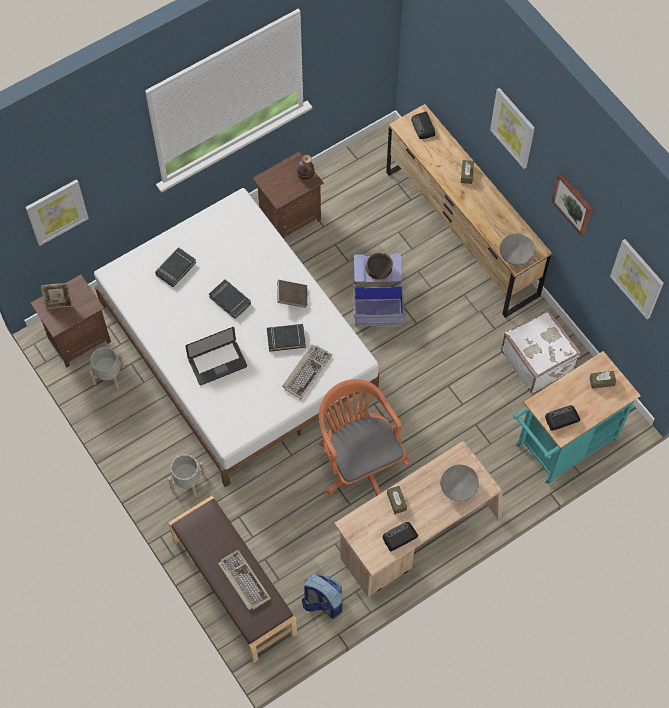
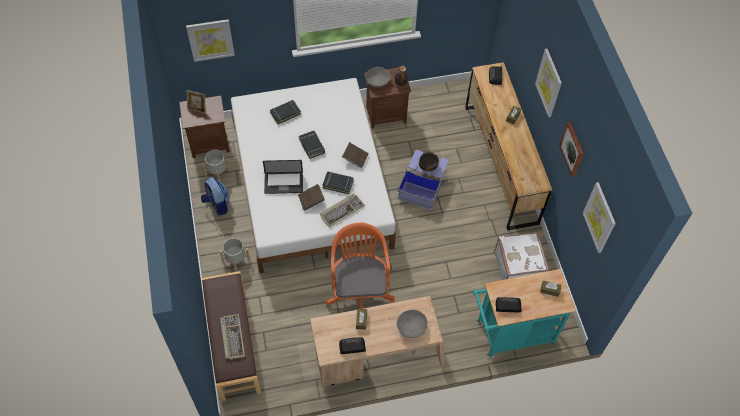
camera: 20 degrees right, 5 degrees down
backpack [302,574,342,619] -> backpack moved to [201,177,230,215]
grey bowl [500,233,535,266] -> grey bowl moved to [365,67,391,88]
none -> brown book [298,184,325,211]

